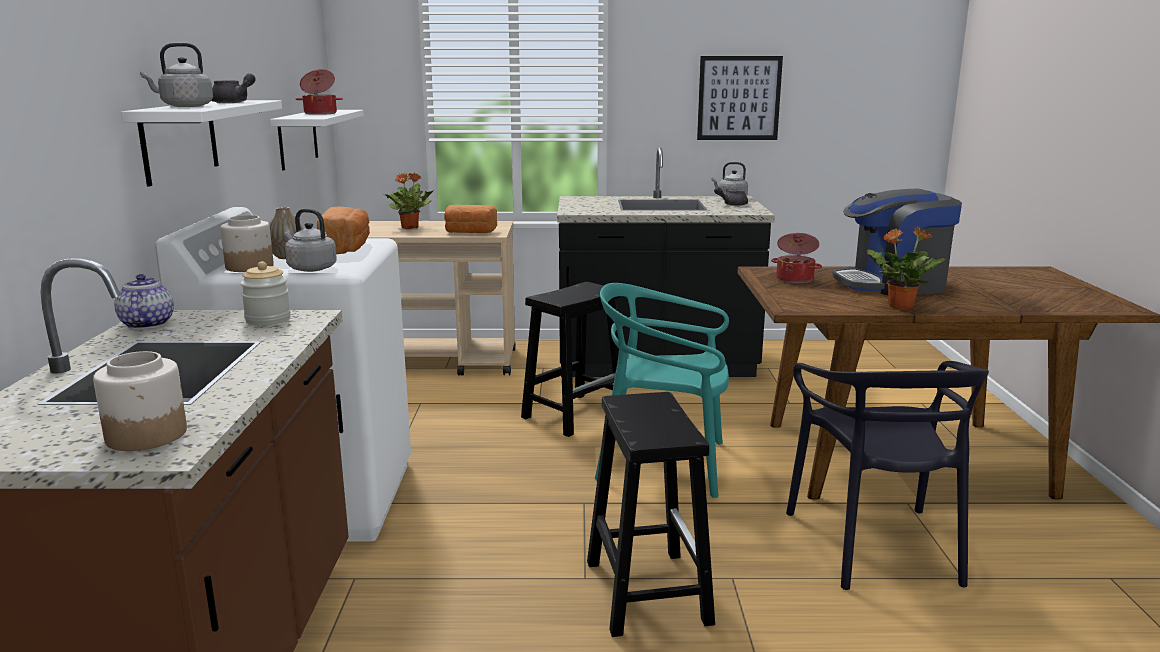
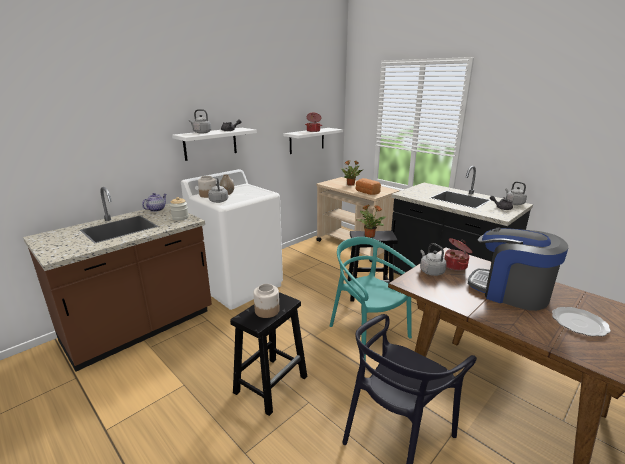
camera: 45 degrees right, 5 degrees up
jar [93,351,187,451] -> jar moved to [254,284,280,318]
bread [317,207,370,254] -> none
picture [697,56,783,140] -> none
potted plant [867,226,946,310] -> potted plant moved to [356,205,386,238]
none -> grey kettle [420,243,447,276]
none -> plate [552,307,611,336]

